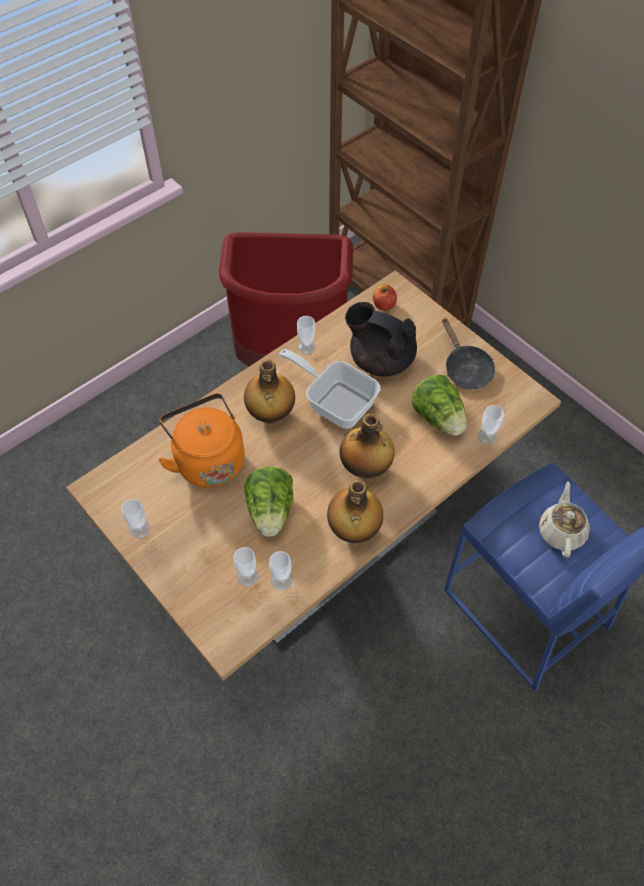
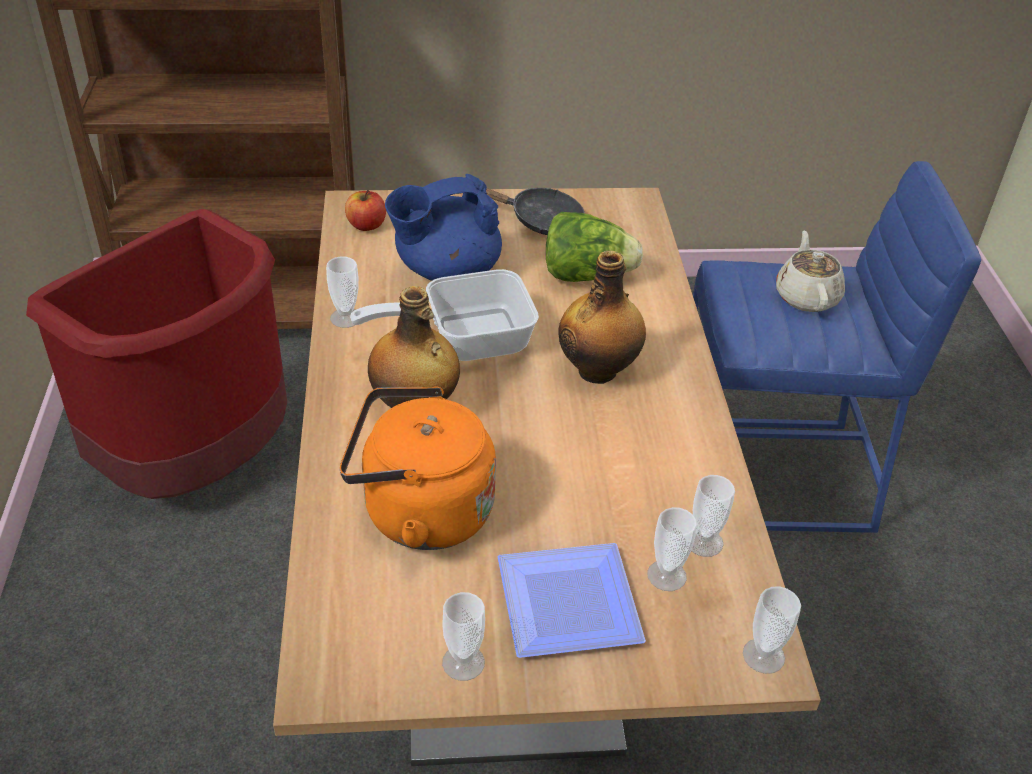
camera: 55 degrees left, 15 degrees down
lettuce [244,466,293,537] -> none
bottle [327,480,383,543] -> none
black teapot [345,302,417,377] -> blue teapot [385,174,502,281]
cup [478,405,504,445] -> cup moved to [743,586,801,674]
beige teapot [539,482,590,558] -> beige teapot turned 45 degrees clockwise [776,230,845,312]
none -> plate [497,543,646,658]

